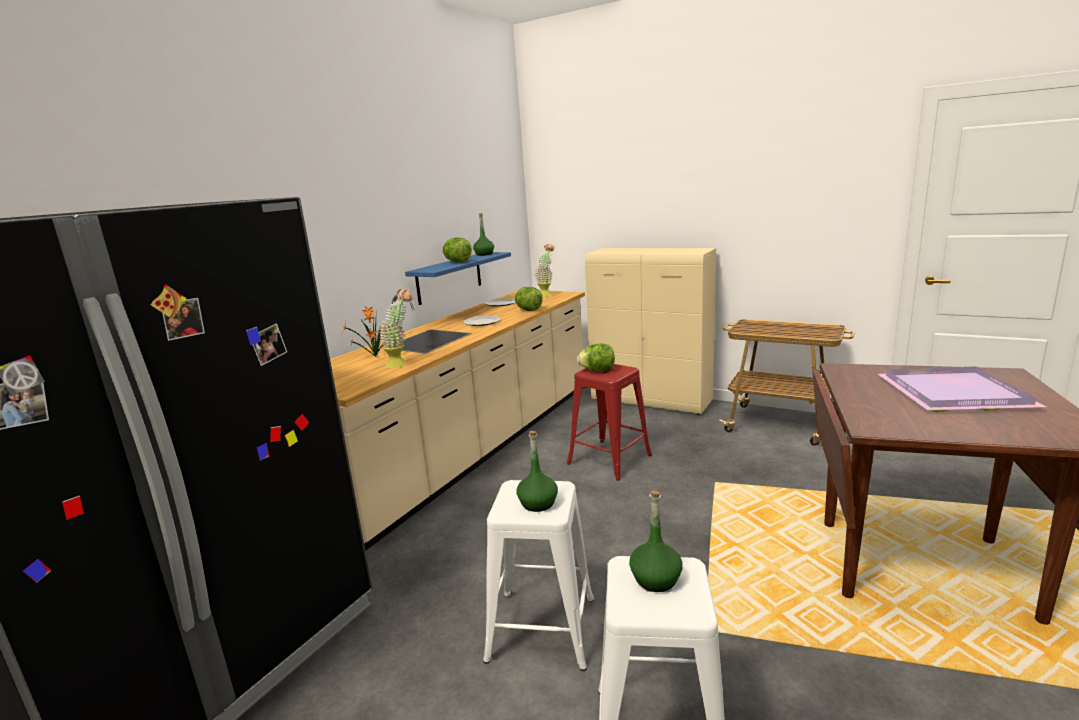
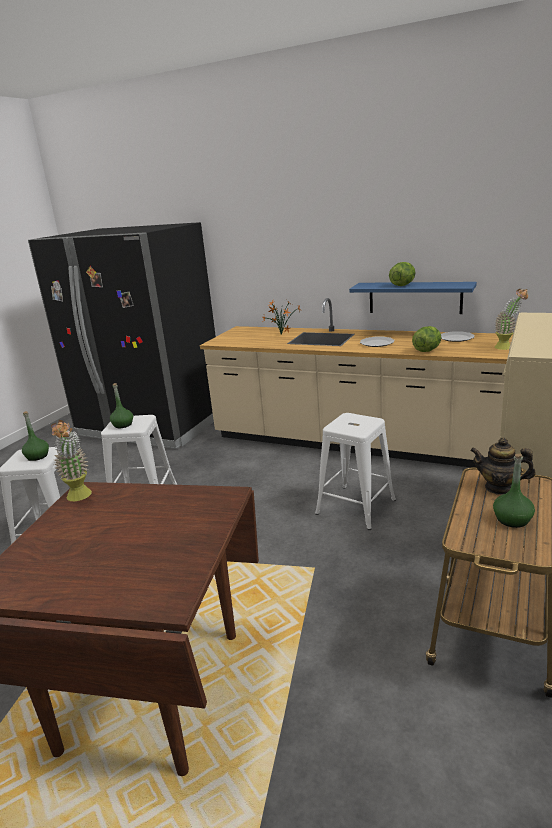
camera: 85 degrees right, 5 degrees up
potted plant [379,289,412,368] -> potted plant moved to [51,420,92,501]
green bottle [473,213,494,256] -> green bottle moved to [493,454,535,528]
red stool [567,364,652,481] -> white stool [315,413,396,530]
lettuce [577,344,615,371] -> none
purple tray [878,366,1046,412] -> none
none -> teapot [470,438,536,495]

